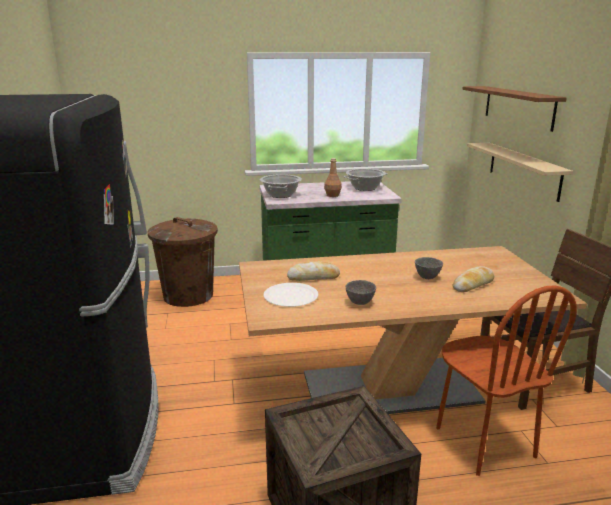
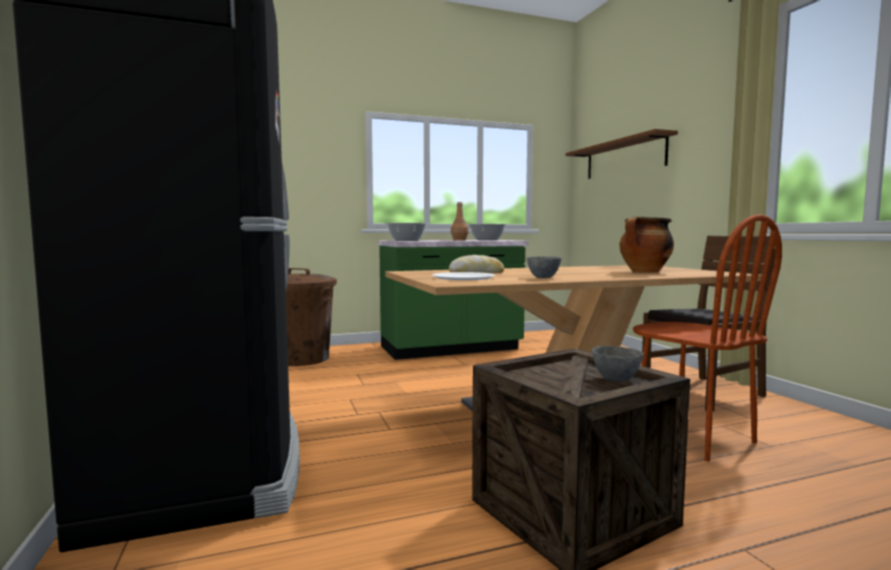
camera: 10 degrees left, 15 degrees down
grey bowl [415,257,443,279] -> grey bowl moved to [592,346,644,382]
bread [453,266,494,292] -> cooking pot [620,217,674,273]
beige shelf [467,143,573,202] -> none

